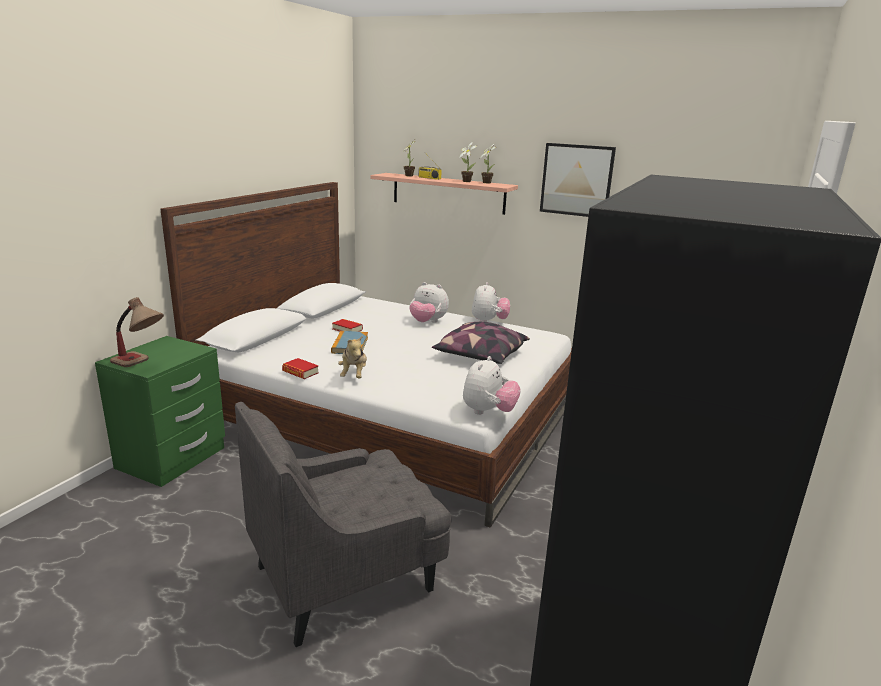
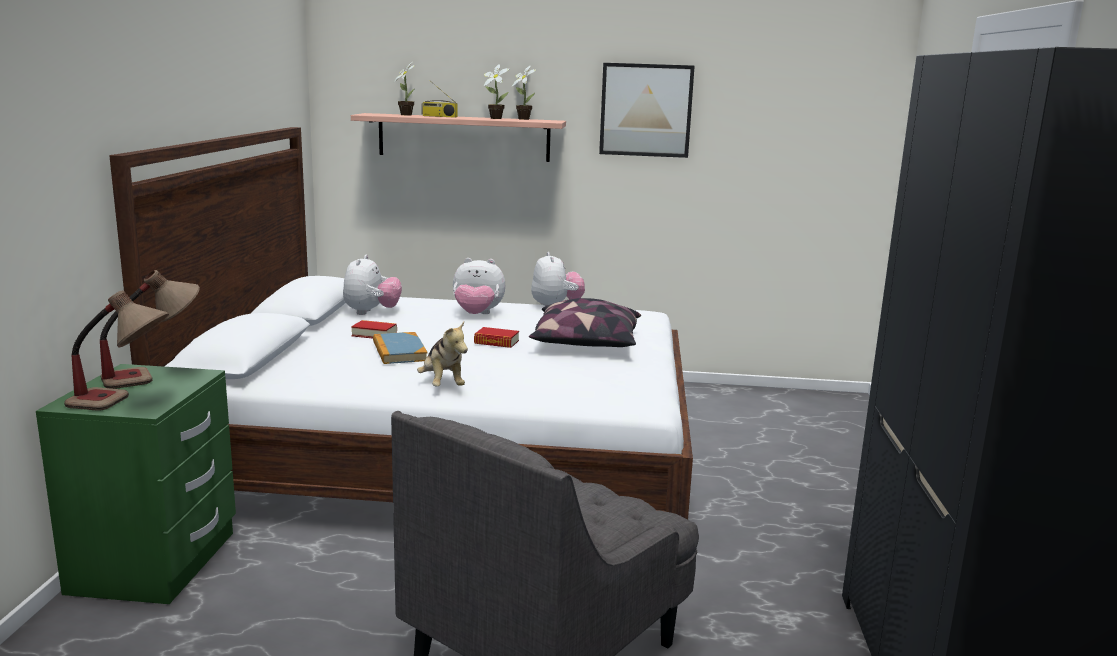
camera: 20 degrees left, 5 degrees down
book [282,358,319,379] -> book moved to [474,327,519,348]
plush toy [463,356,521,415] -> plush toy moved to [343,255,402,315]
none -> table lamp [100,270,200,389]

